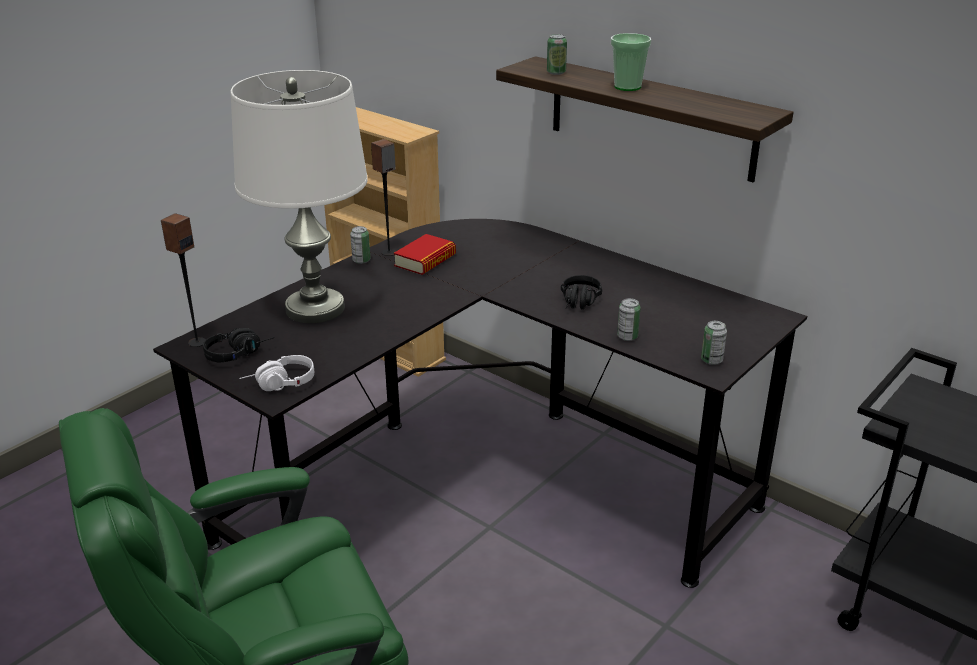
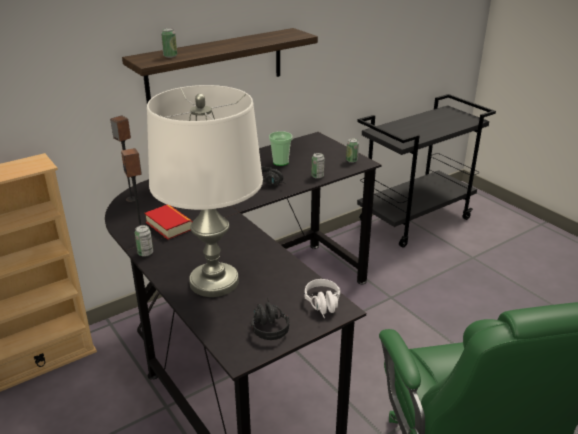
camera: 75 degrees left, 0 degrees up
speaker [161,213,206,347] -> speaker moved to [110,115,135,202]
cup [611,33,651,91] -> cup moved to [269,131,293,166]

